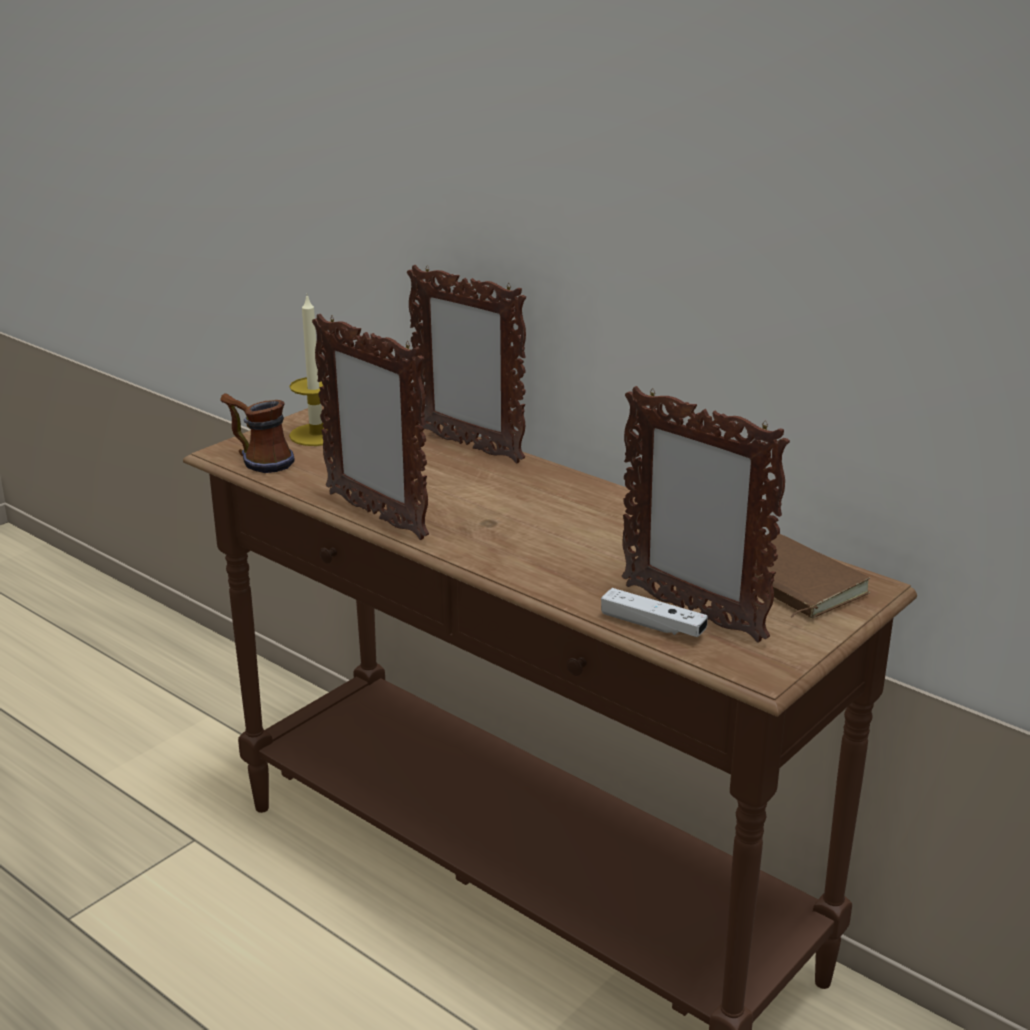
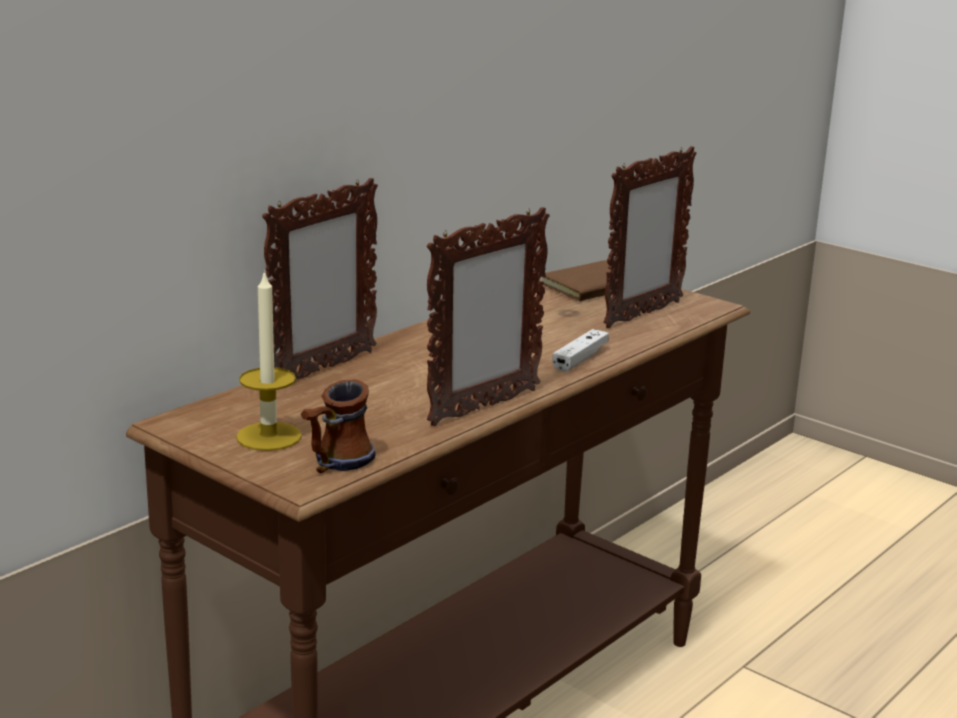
camera: 90 degrees left, 5 degrees down
white game controller [601,588,707,637] -> white game controller moved to [553,329,609,372]

